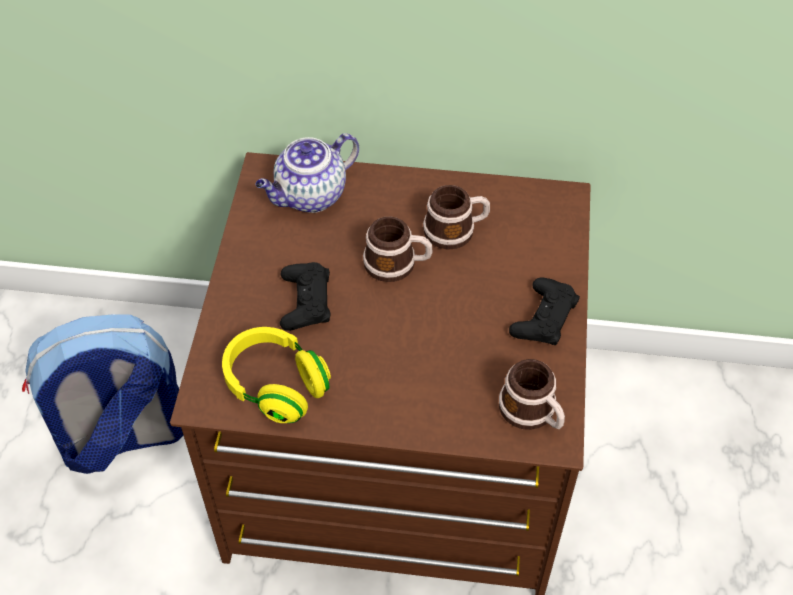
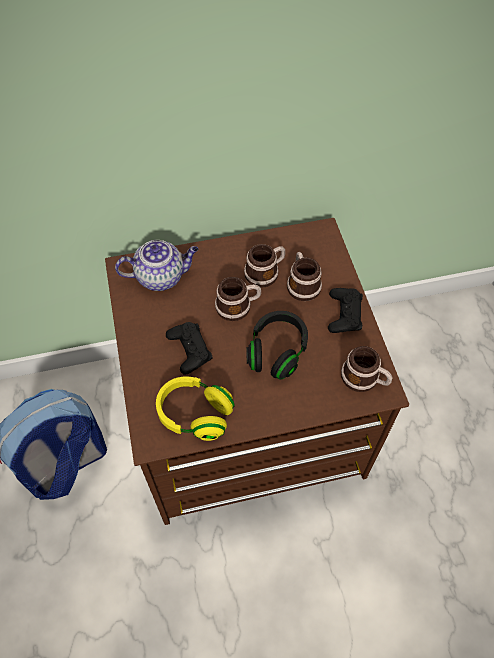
camera: 20 degrees left, 5 degrees up
teapot [255,133,359,213] -> teapot turned 135 degrees counterclockwise [115,240,199,291]
none -> black headphones [246,311,308,380]
none -> mug [287,252,322,301]

